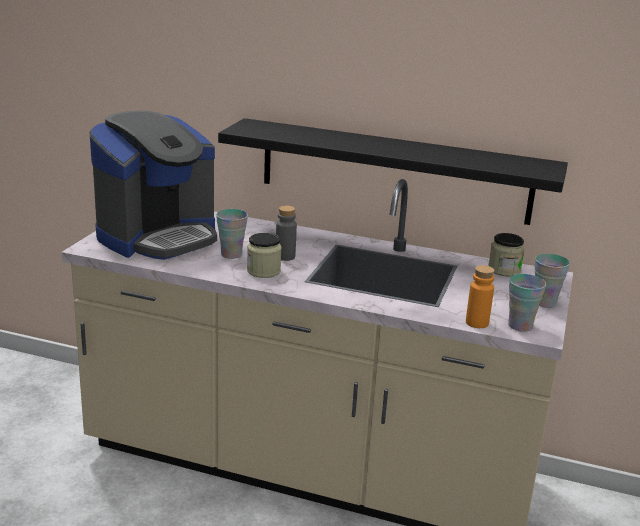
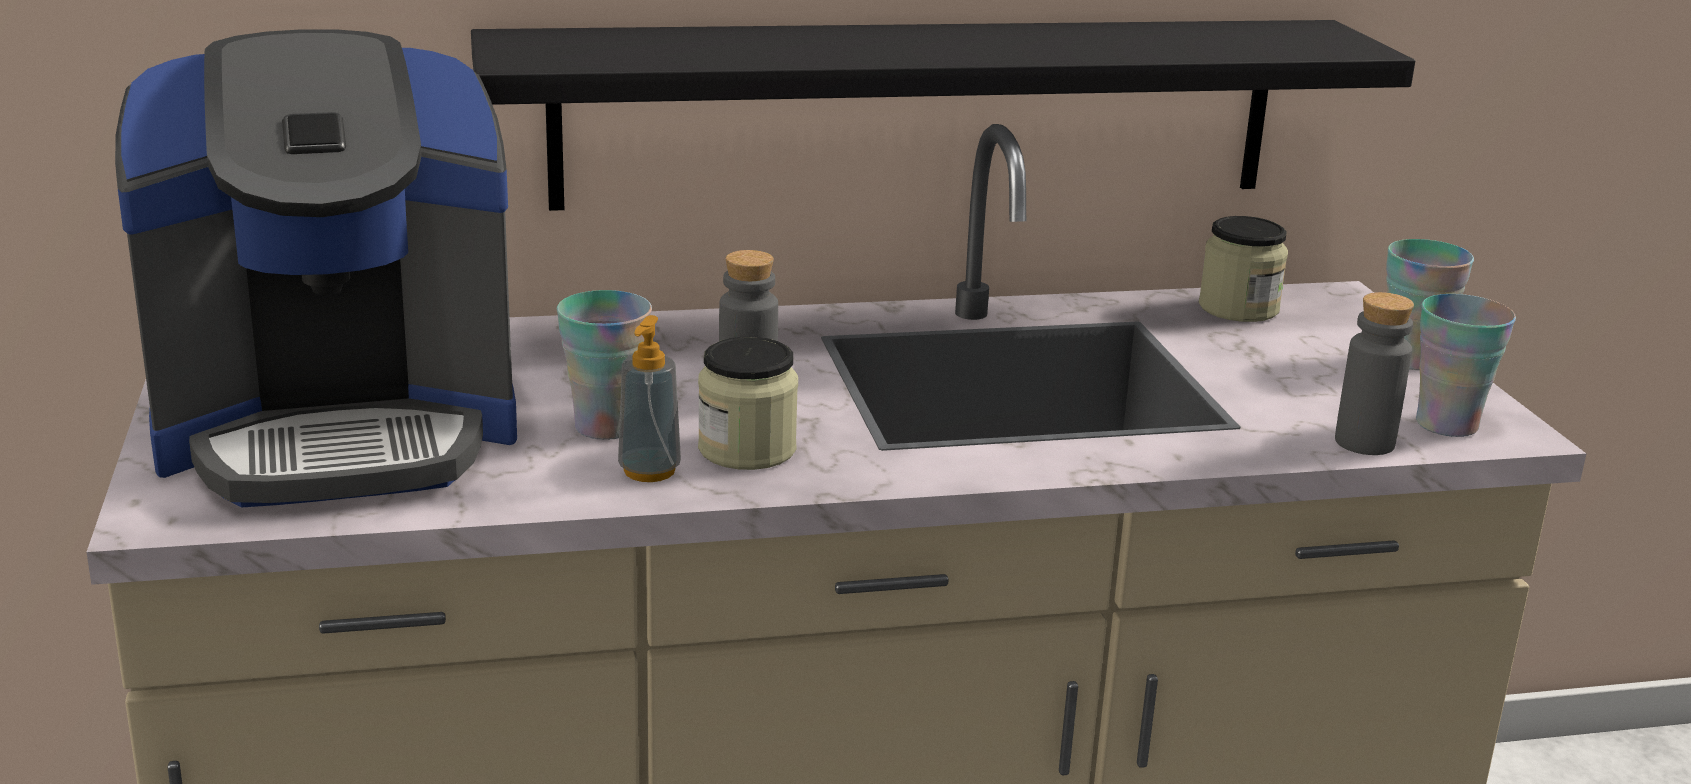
camera: 30 degrees left, 0 degrees up
coffee machine [89,111,217,260] -> coffee machine turned 60 degrees clockwise [115,29,517,508]
orange bottle [466,265,495,328] -> grey bottle [1335,292,1414,455]
none -> soap dispenser [618,315,681,482]

